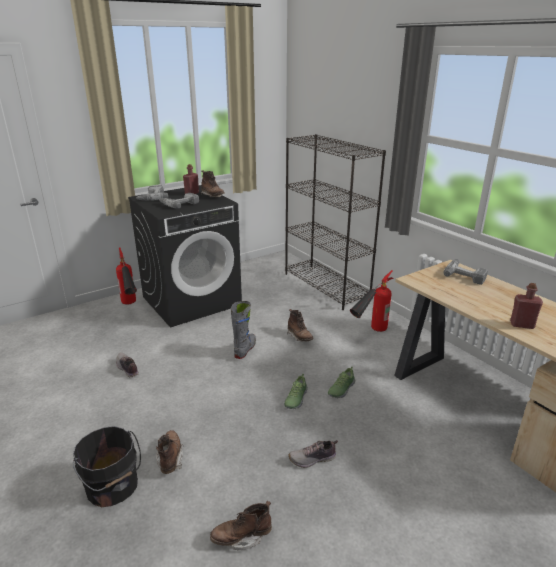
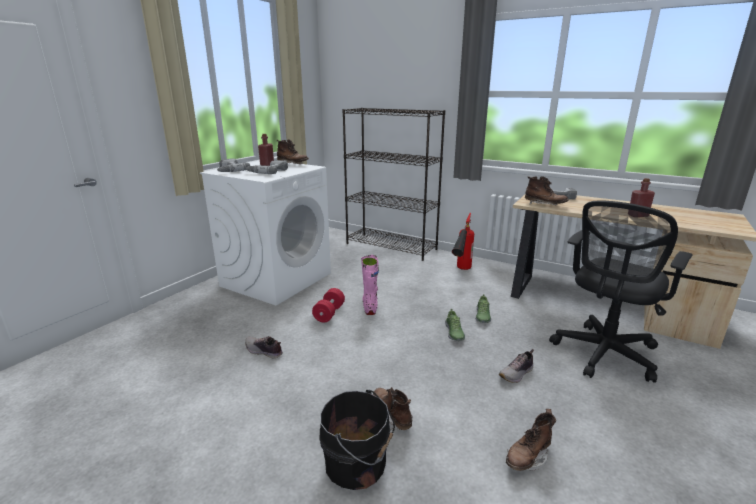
camera: 25 degrees left, 5 degrees down
fire extinguisher [116,247,137,305] -> none
black washing machine [128,185,242,328] -> white washing machine [200,161,331,306]
grey boot [231,301,256,359] -> pink boot [361,255,379,315]
brown boot [287,309,313,341] -> brown boot moved to [525,176,569,206]
none -> red dumbbell [312,288,345,323]
none -> black office chair [549,200,692,383]

